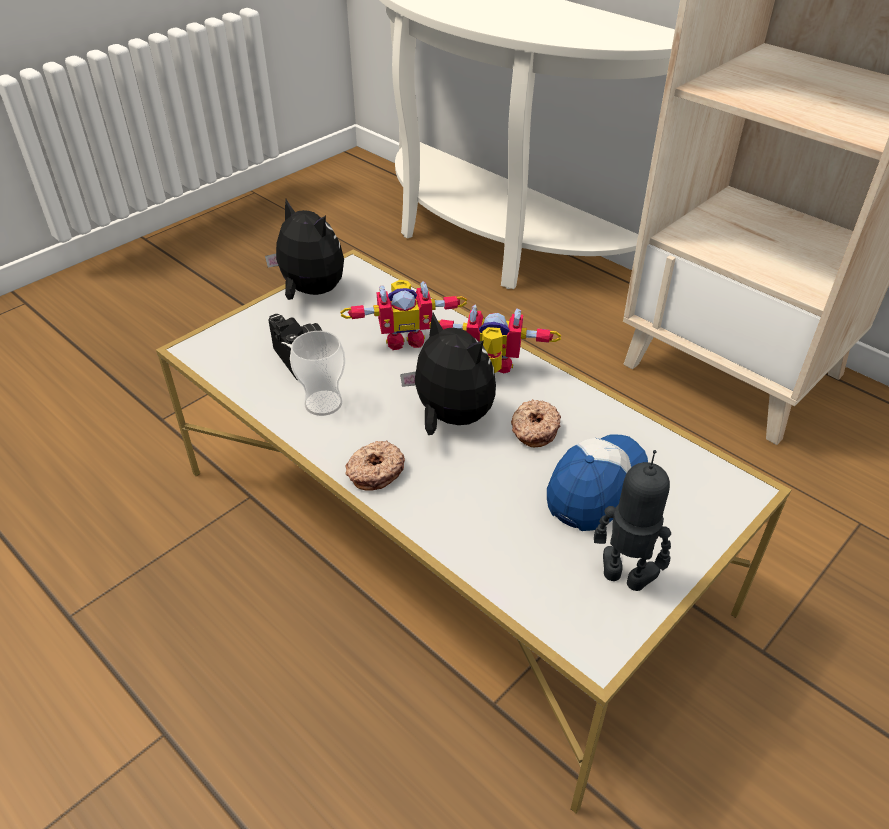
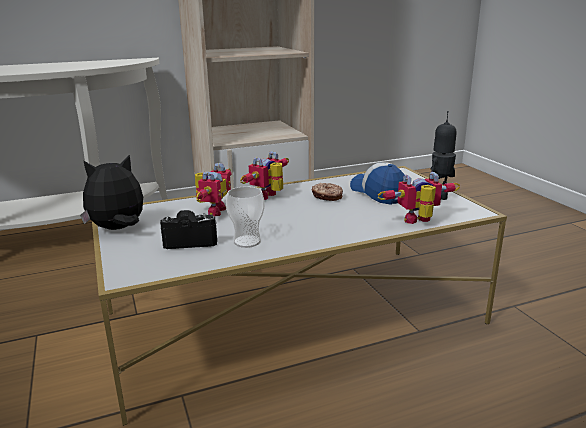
camera: 65 degrees left, 20 degrees down
donut [345,440,405,491] -> none
plush toy [400,313,496,435] -> none
none -> toy robot [378,172,460,224]

